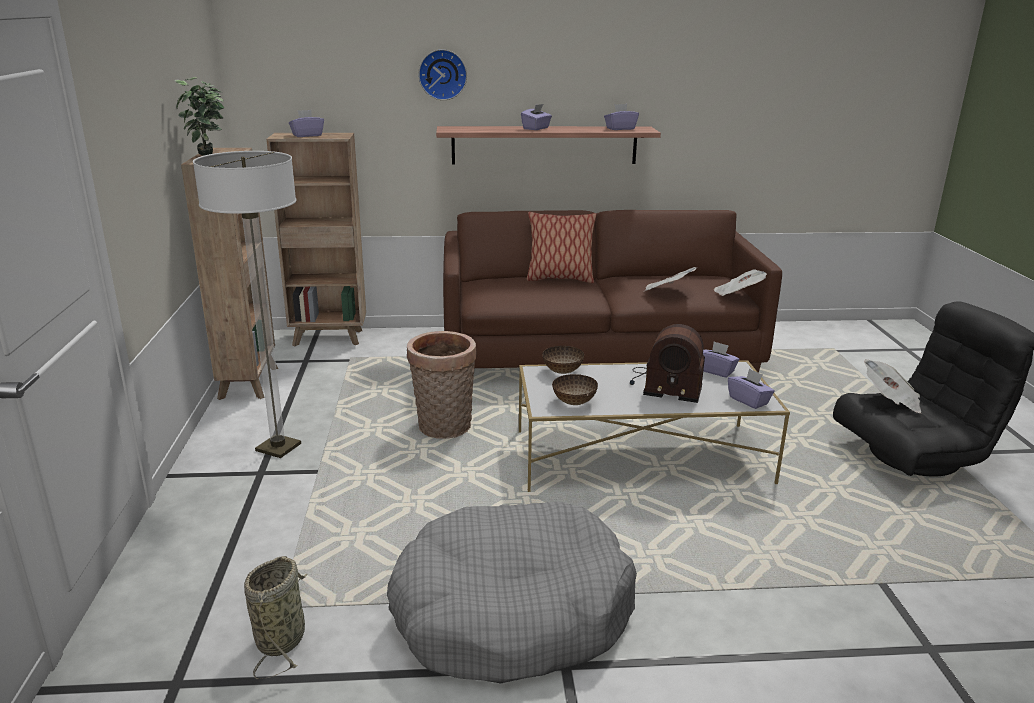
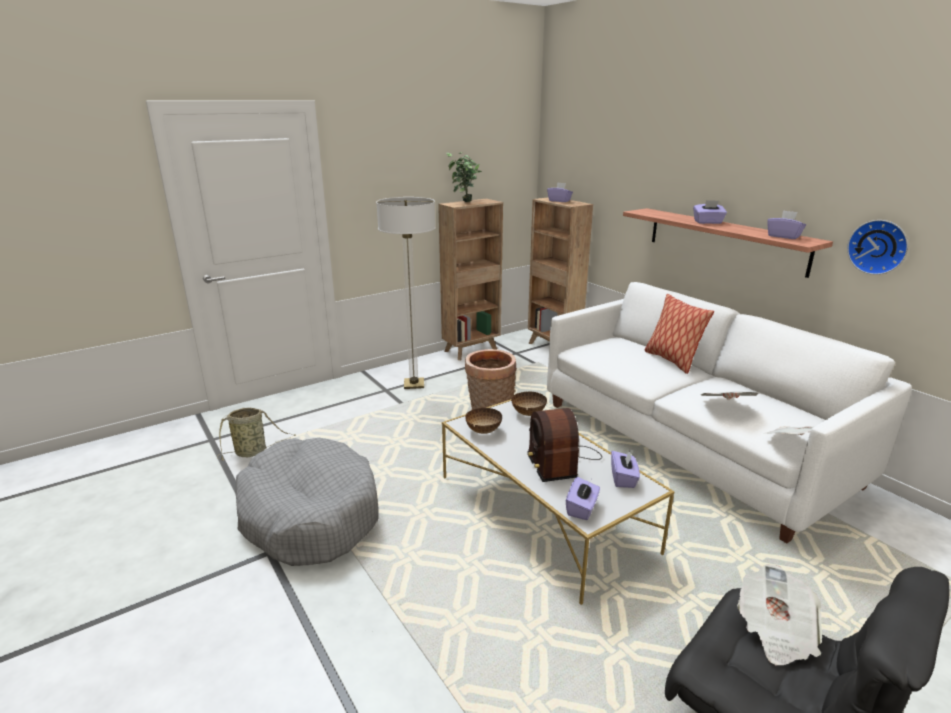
camera: 60 degrees right, 0 degrees up
wall clock [418,49,467,100] -> wall clock moved to [847,220,908,275]
brown sofa [443,210,782,373] -> white sofa [547,282,912,543]

